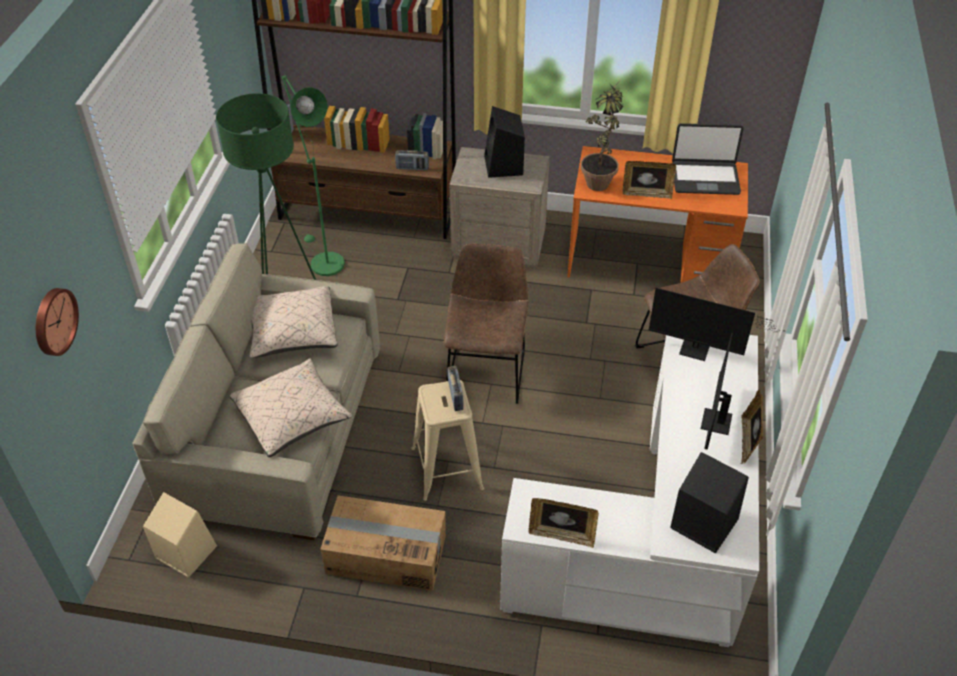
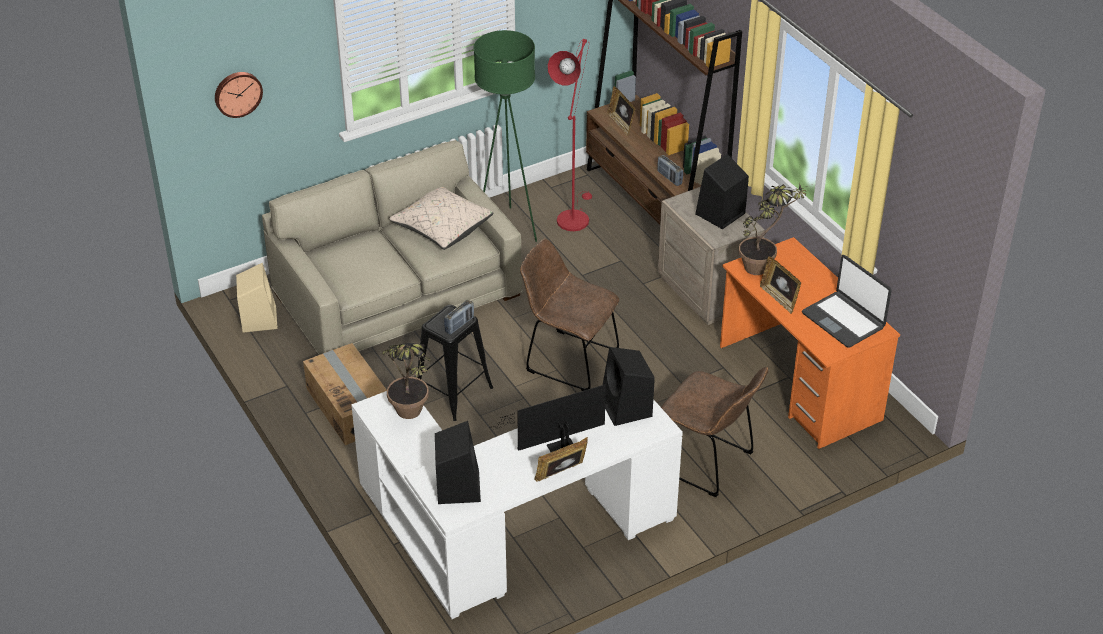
camera: 50 degrees right, 5 degrees down
beige pillow [230,358,352,457] -> none
green floor lamp [281,75,345,276] -> red floor lamp [548,39,592,231]
beige stool [411,380,484,501] -> black stool [417,305,493,421]
brown chair [444,244,528,404] -> brown chair turned 120 degrees counterclockwise [520,239,619,391]
picture frame [529,498,599,548] -> picture frame moved to [607,86,635,136]
monitor [649,288,786,361] -> black speaker [603,347,655,426]
none -> potted plant [382,343,431,419]

